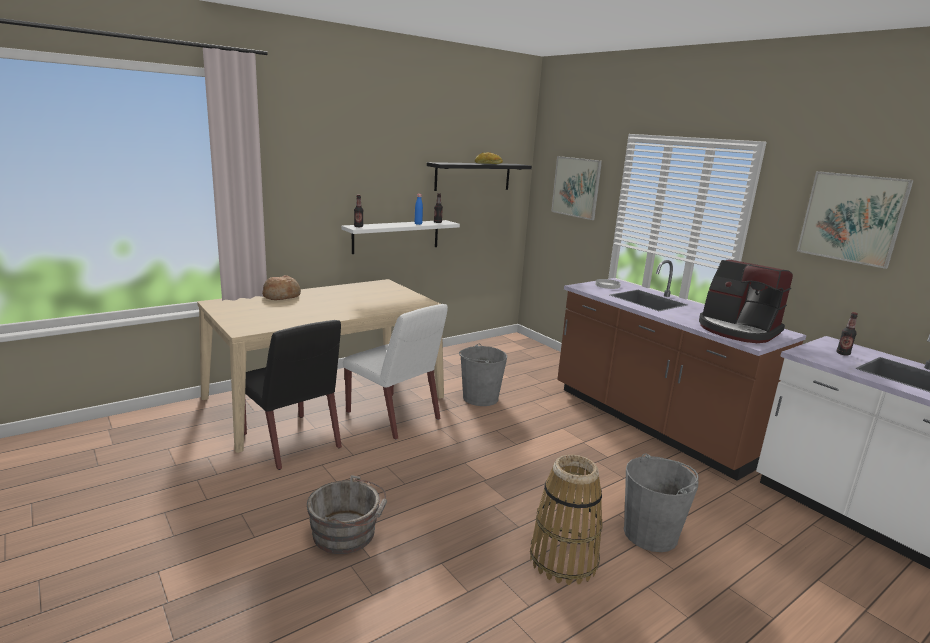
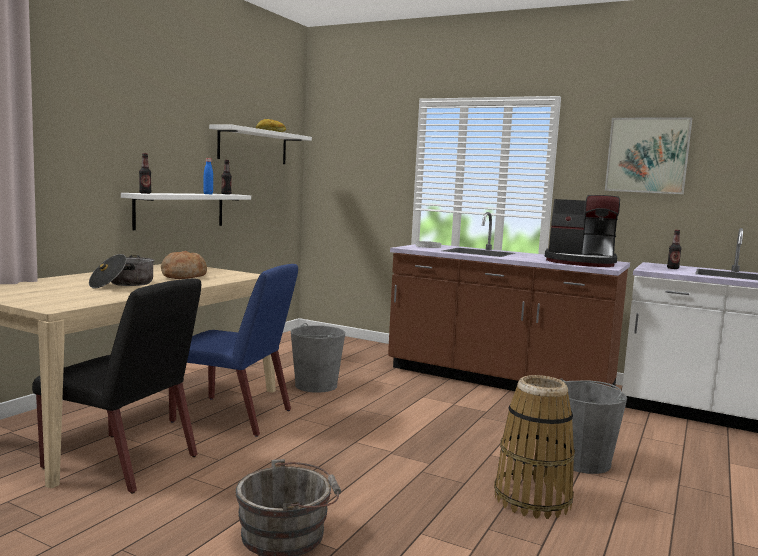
camera: 25 degrees left, 10 degrees down
bread [262,275,301,300] -> bread moved to [161,251,207,279]
white chair [343,304,448,440] -> blue chair [169,264,298,437]
black shelf [427,162,532,191] -> white shelf [209,125,312,164]
picture [551,156,602,220] -> none
none -> cooking pot [89,254,155,289]

